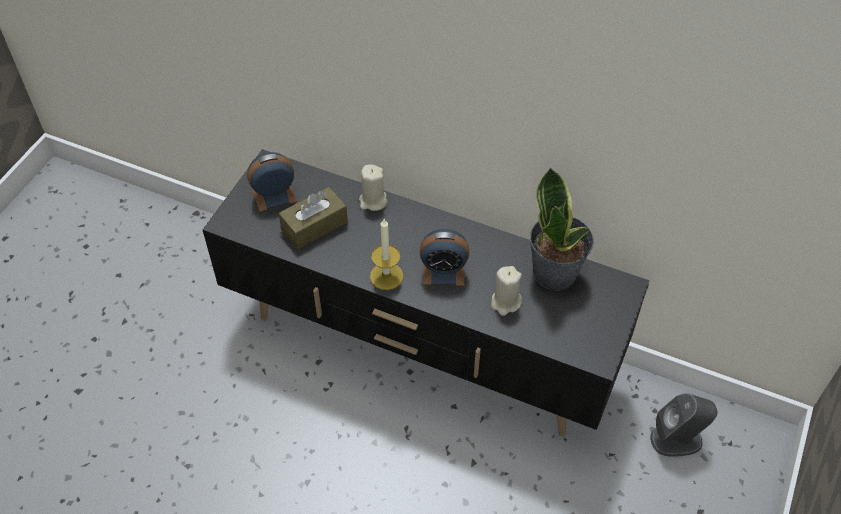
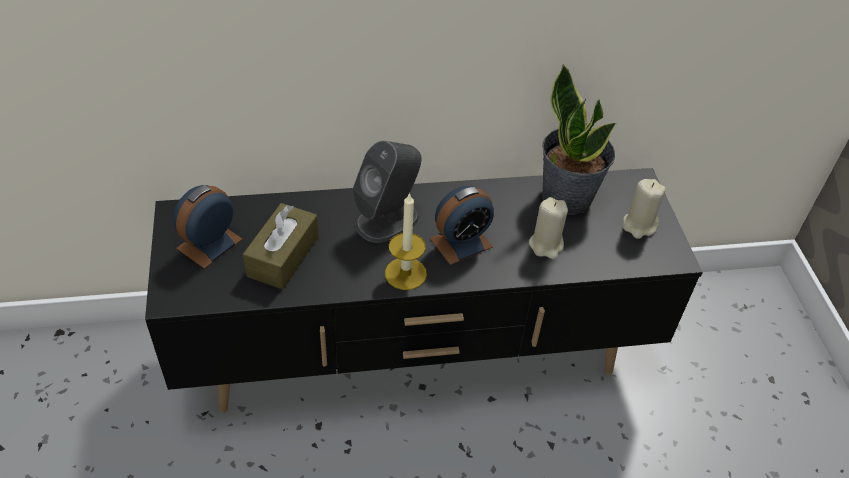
camera: 35 degrees left, 5 degrees down
beige candle [359,164,388,211] -> beige candle moved to [623,179,666,239]
grey speaker [650,393,717,457] -> grey speaker moved to [353,141,421,243]

